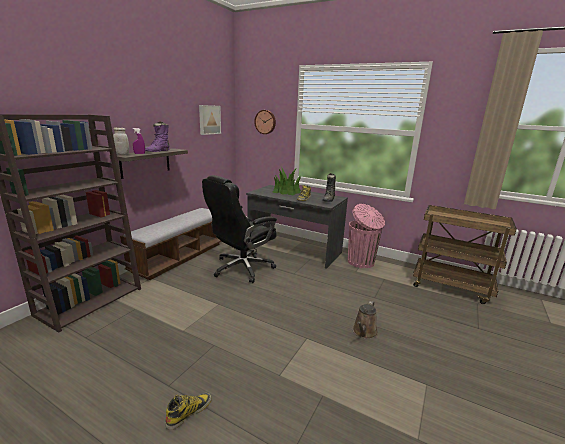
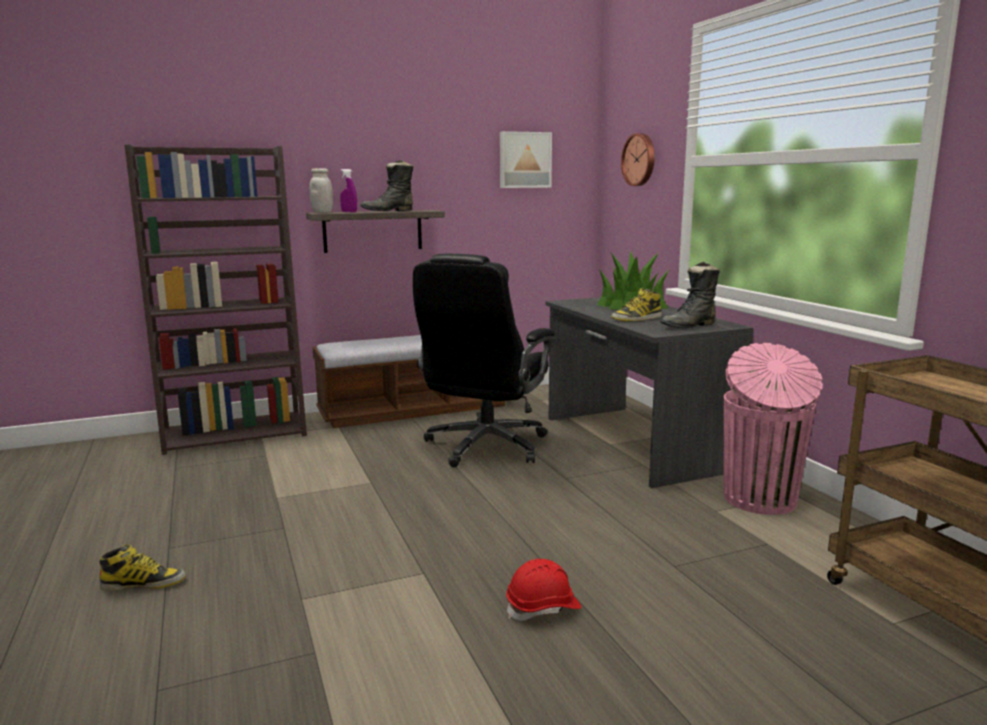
camera: 40 degrees right, 5 degrees down
purple boot [145,121,170,152] -> black boot [361,160,413,211]
black office chair [202,175,277,283] -> black office chair turned 60 degrees counterclockwise [413,254,555,467]
brown watering can [353,301,378,339] -> red hard hat [506,559,581,621]

